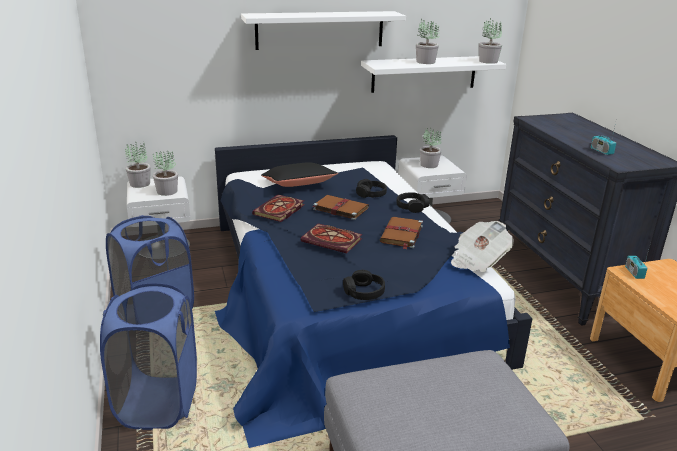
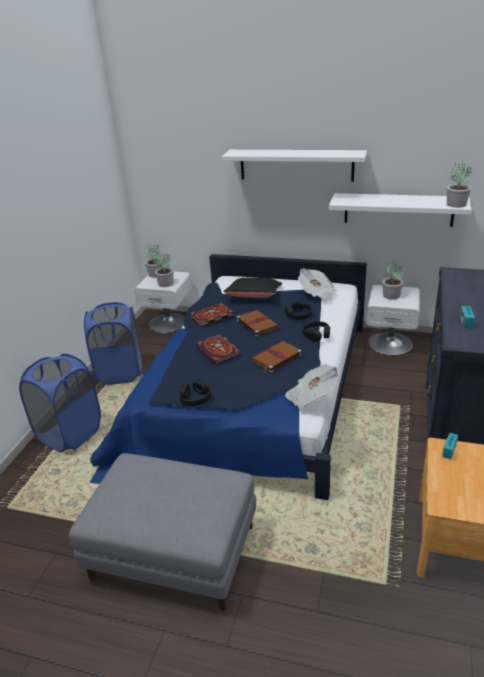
camera: 35 degrees right, 5 degrees up
potted plant [416,19,440,64] -> none
none -> newspaper [298,269,337,302]

